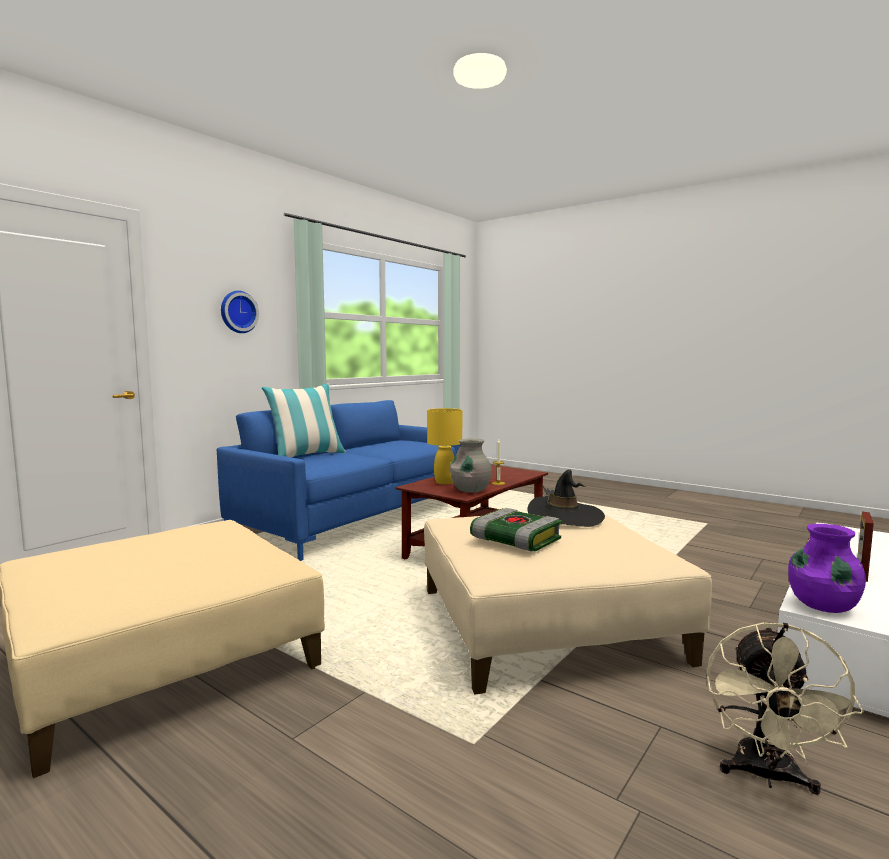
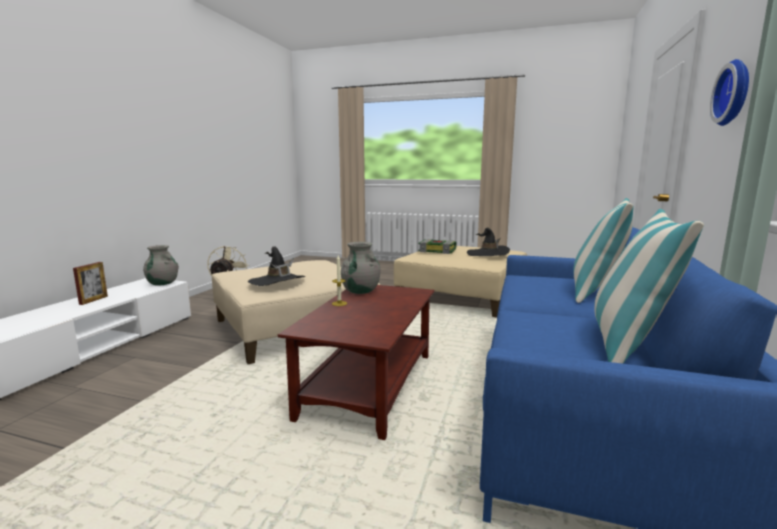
camera: 160 degrees right, 5 degrees up
yellow table lamp [427,408,462,484] -> none
book [470,508,562,552] -> book moved to [418,239,457,254]
purple vase [788,524,866,613] -> grey vase [143,245,179,286]
none -> black hat [467,228,510,256]
none -> pillow [594,209,704,364]

